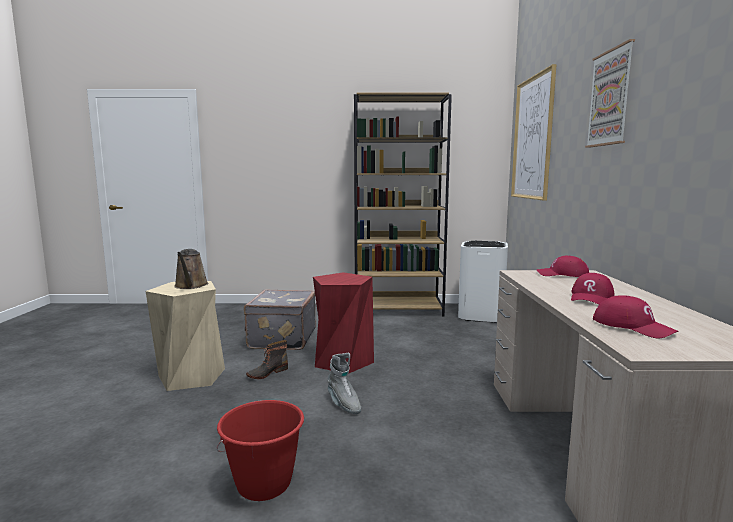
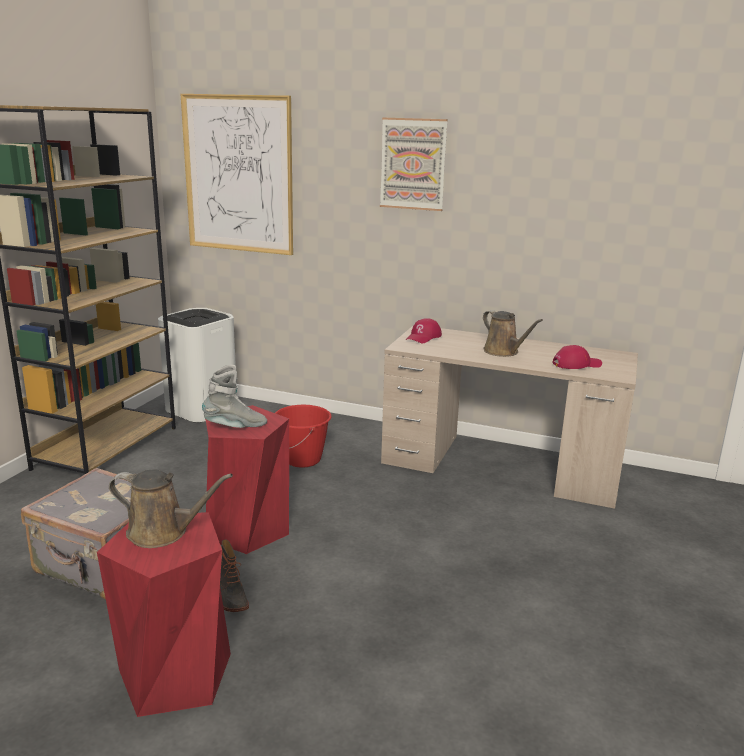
camera: 70 degrees left, 10 degrees up
beige stool [146,281,225,391] -> red stool [97,512,231,717]
red bucket [217,400,304,501] -> red bucket moved to [275,405,331,468]
grey boot [327,353,361,414] -> grey boot moved to [202,365,267,428]
red cap [571,273,615,305] -> brown watering can [483,310,543,357]

